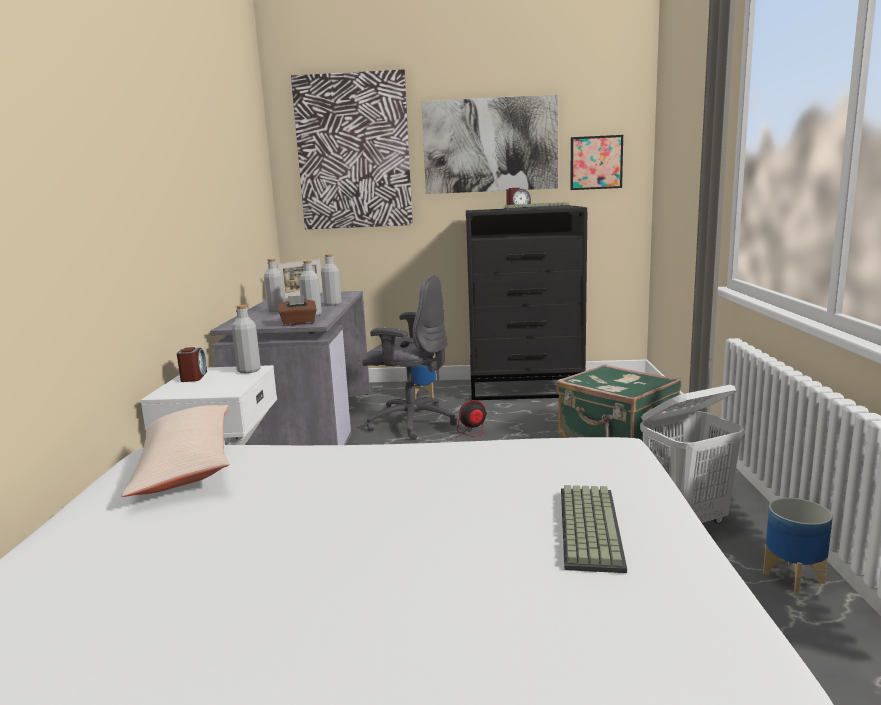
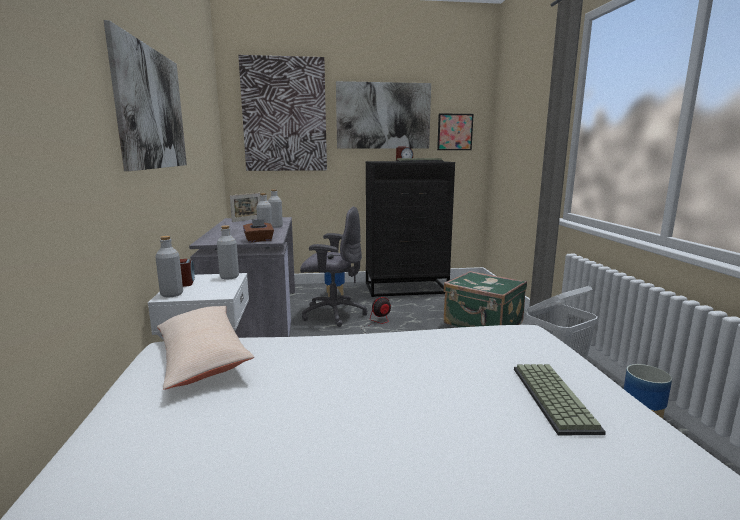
camera: 10 degrees left, 0 degrees up
grey bottle [264,259,286,312] -> grey bottle moved to [155,236,183,298]
none -> picture [104,20,187,171]

